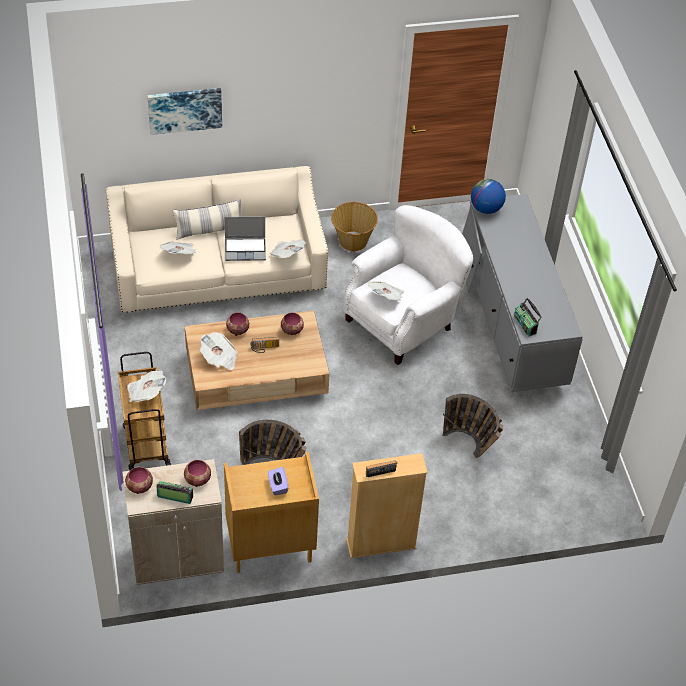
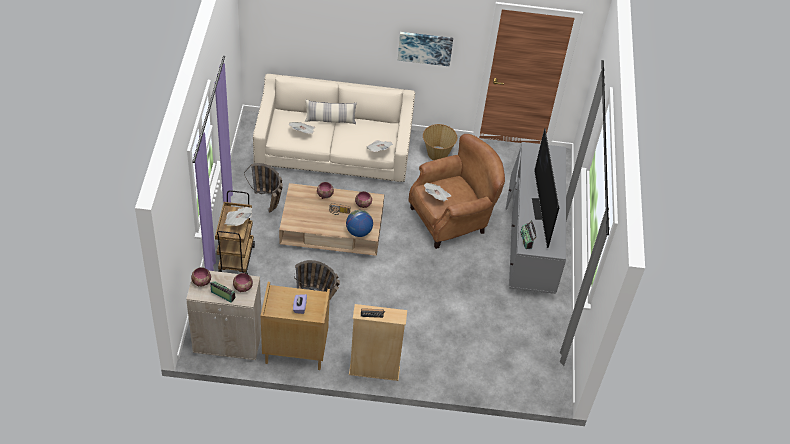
camera: 15 degrees right, 0 degrees up
picture [147,88,222,135] -> picture moved to [398,32,453,66]
newspaper [200,332,238,370] -> none
laptop [225,216,266,261] -> none
white armchair [343,205,473,365] -> brown armchair [409,134,505,249]
basket [442,394,503,458] -> basket moved to [244,163,283,213]
globe [471,179,506,214] -> globe moved to [346,210,373,237]
none -> television [532,128,559,248]

